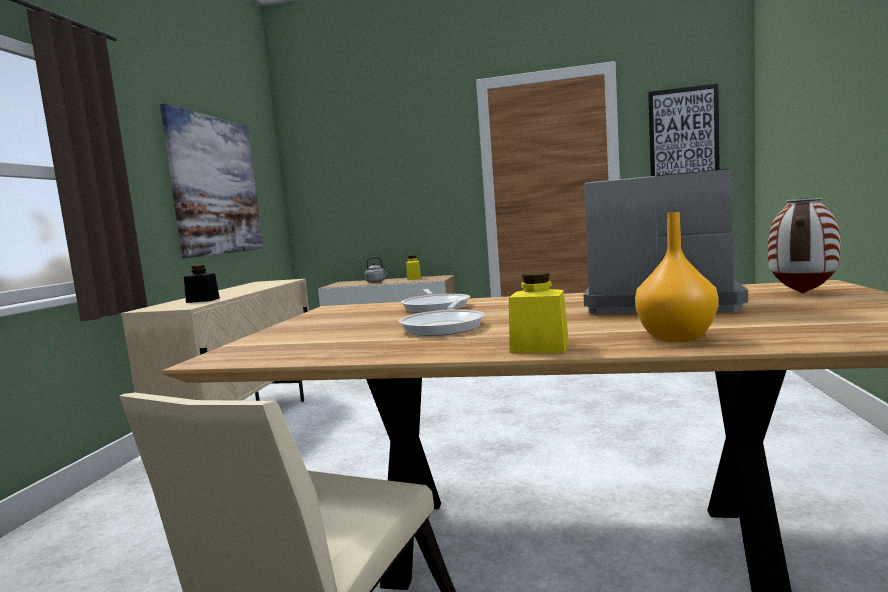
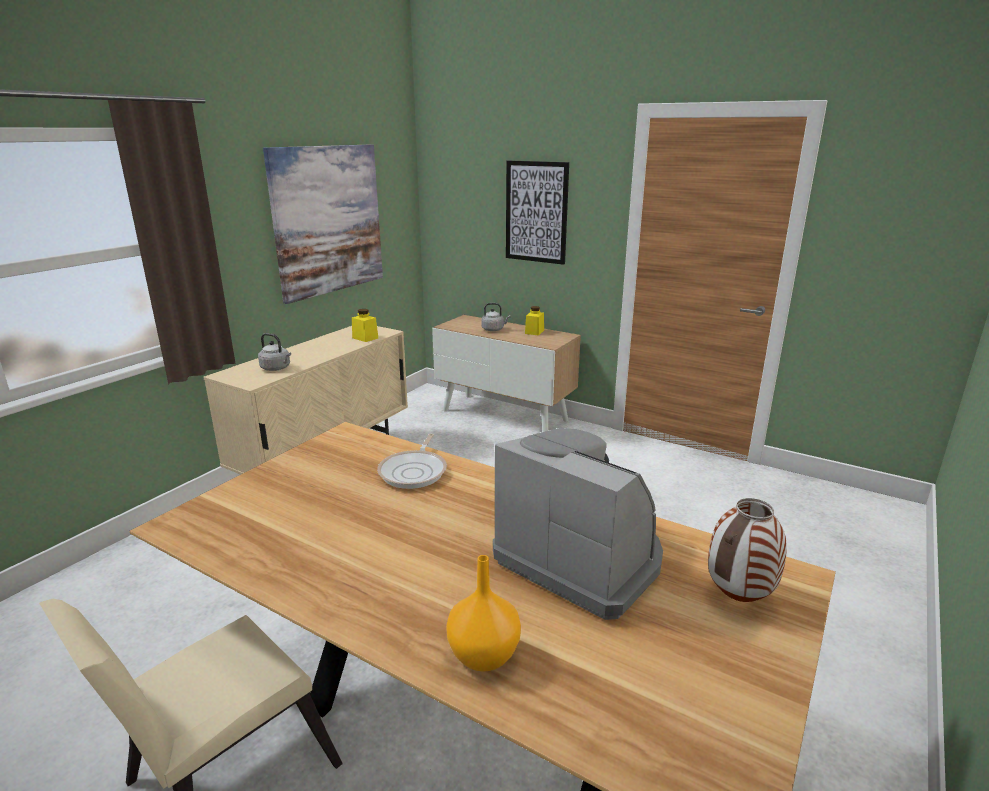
camera: 20 degrees right, 15 degrees up
black jar [184,265,220,303] -> grey kettle [258,333,291,371]
frying pan [399,300,485,336] -> none
yellow jar [509,272,569,353] -> yellow jar moved to [352,309,378,342]
picture [648,83,720,176] -> picture moved to [506,161,569,265]

